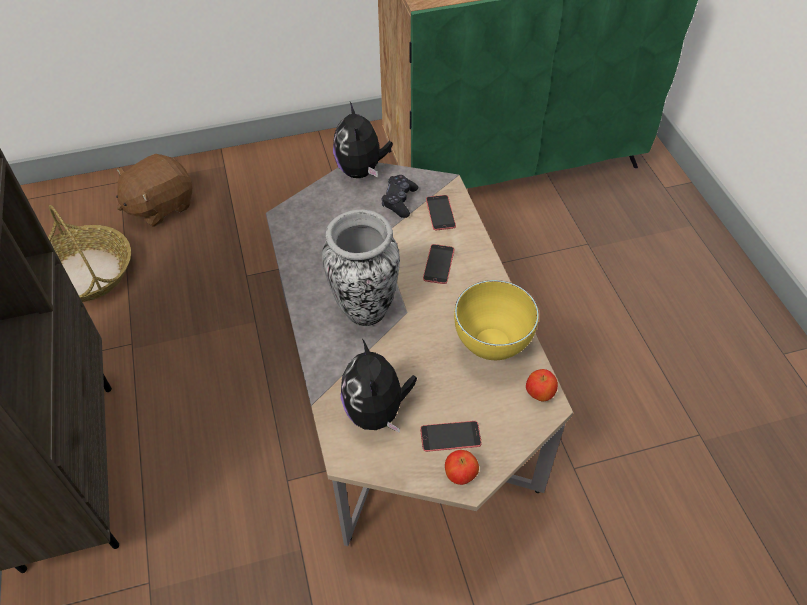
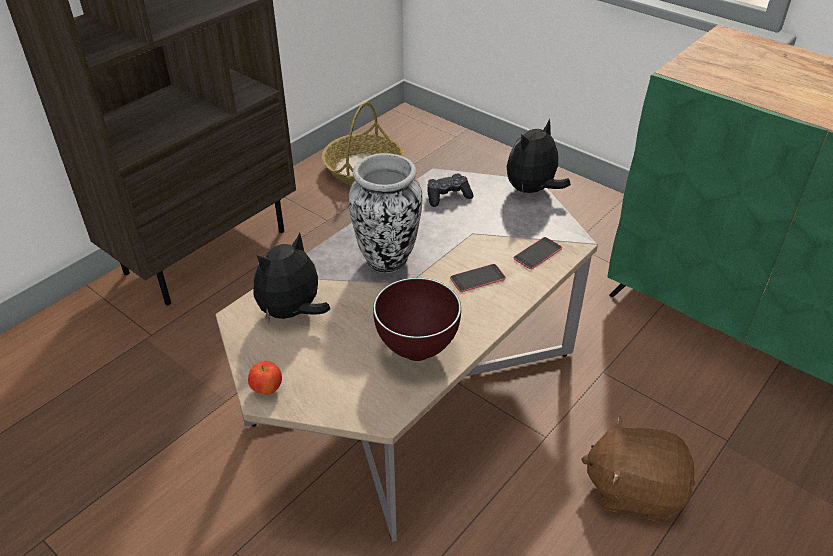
camera: 55 degrees right, 10 degrees down
brown plush toy [116,154,192,227] -> brown plush toy moved to [581,415,695,522]
black game controller [382,175,418,218] -> black game controller moved to [427,174,473,207]
phone [420,421,482,452] -> none
yellow bowl [454,280,539,360] -> brown bowl [373,278,461,361]
apple [526,369,558,401] -> none

